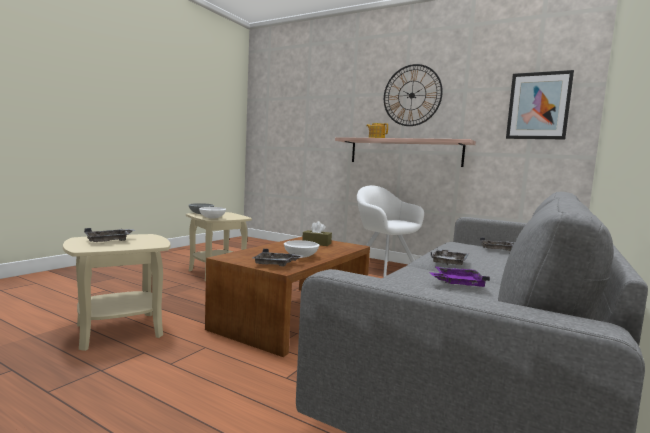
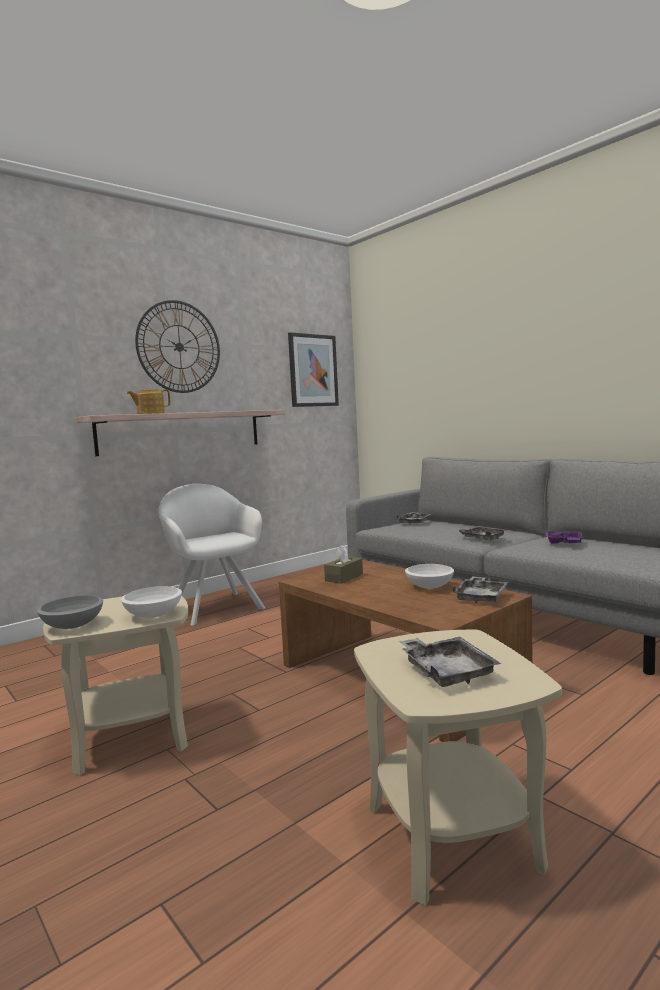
camera: 70 degrees left, 0 degrees up
white armchair [357,185,424,277] -> white armchair turned 75 degrees clockwise [159,484,266,626]

